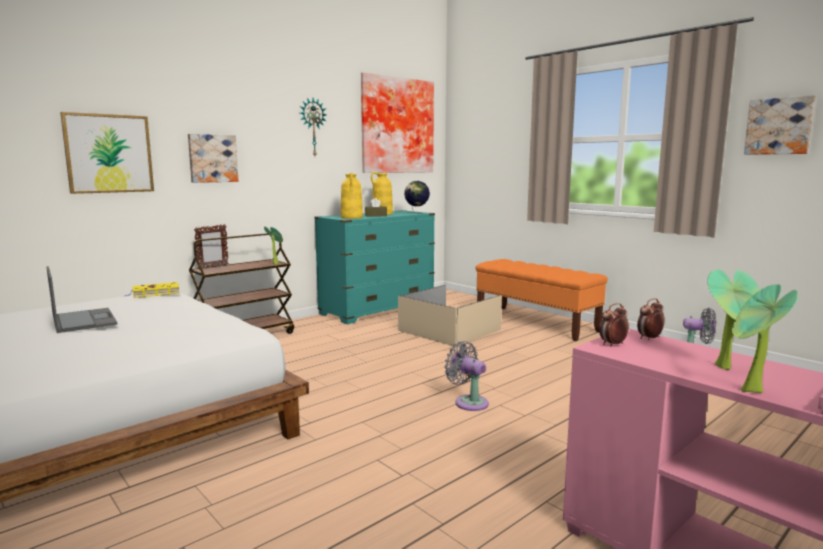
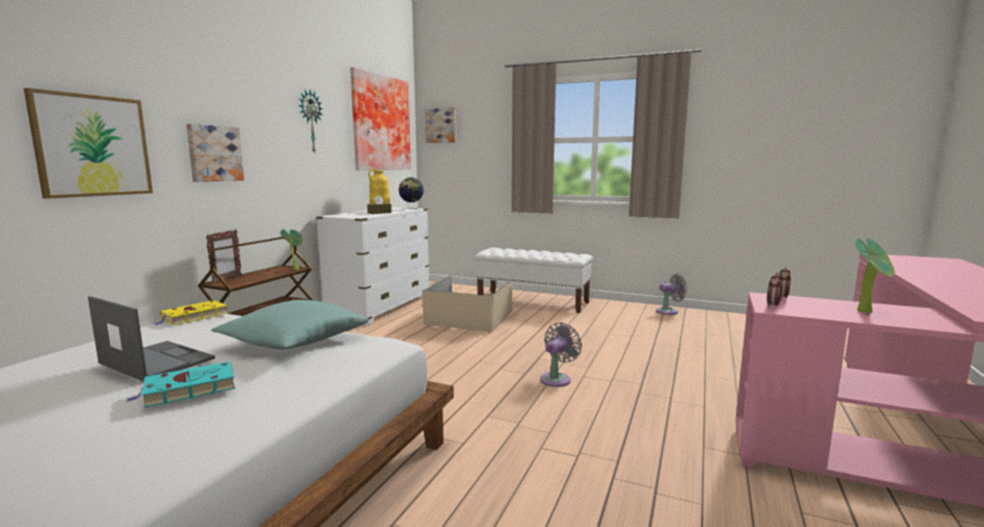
camera: 25 degrees left, 0 degrees up
turquoise dresser [314,210,435,324] -> white dresser [316,207,429,325]
yellow vase [341,172,363,219] -> none
grey fan [444,341,489,411] -> grey fan turned 105 degrees clockwise [540,322,582,387]
orange bench [475,259,608,341] -> white bench [475,248,593,313]
potted plant [732,284,798,393] -> none
picture [744,95,816,155] -> picture moved to [425,107,456,143]
none -> turquoise book [126,361,235,408]
none -> turquoise pillow [211,300,369,349]

